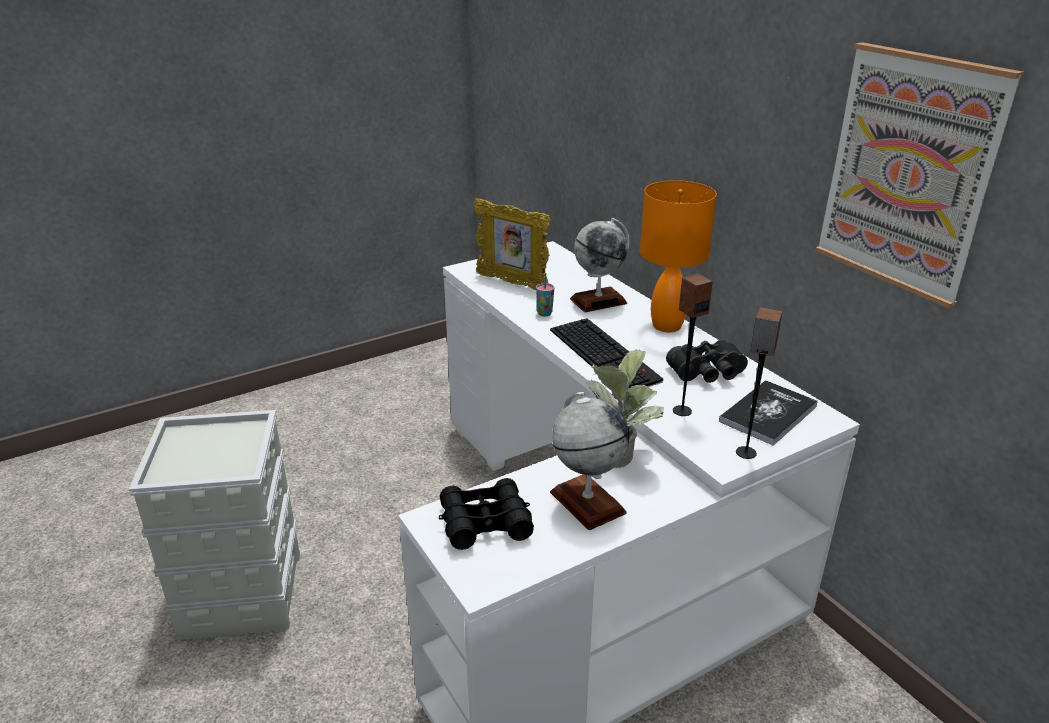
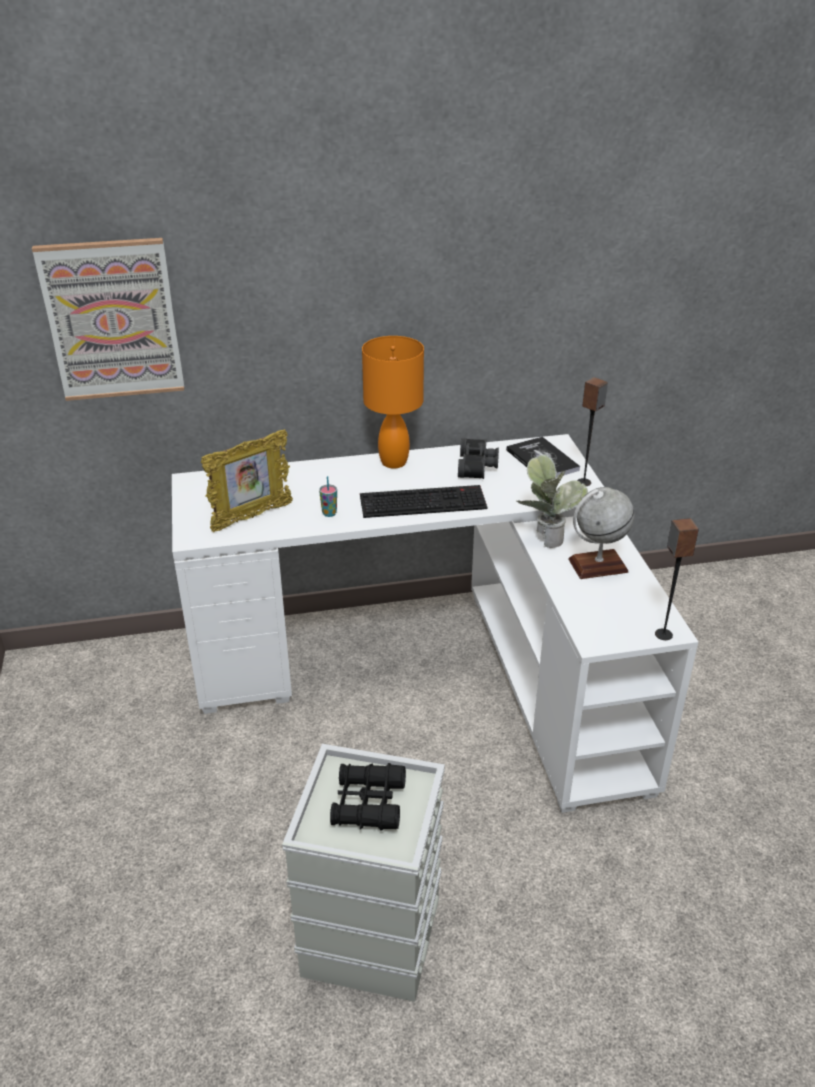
camera: 70 degrees left, 5 degrees up
black binoculars [439,478,534,550] -> black binoculars moved to [330,763,406,830]
globe [570,218,630,312] -> none
speaker [673,273,713,416] -> speaker moved to [655,518,699,640]
picture [815,42,1024,308] -> picture moved to [32,238,184,401]

